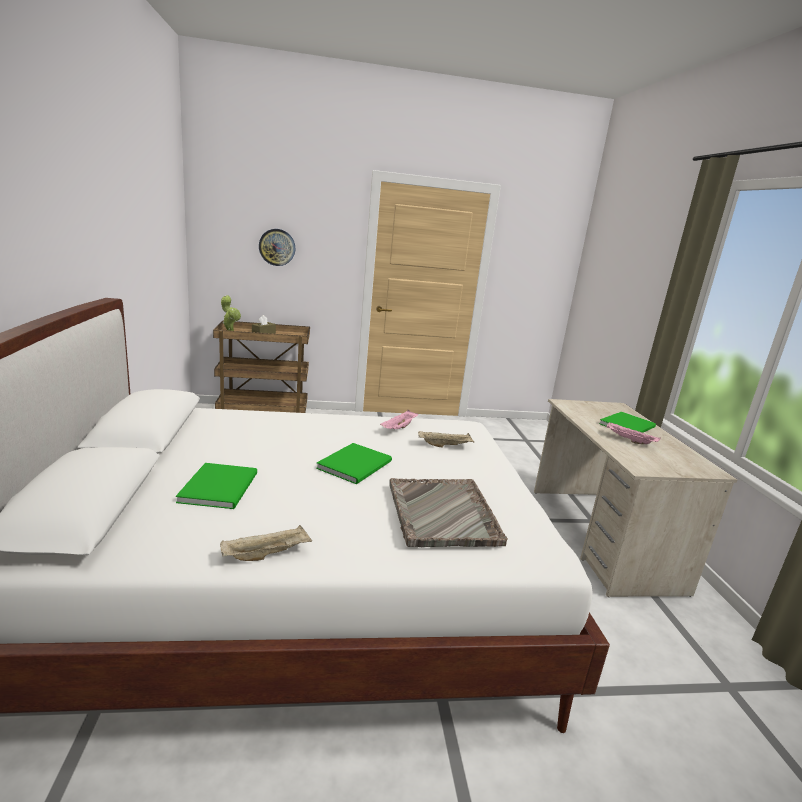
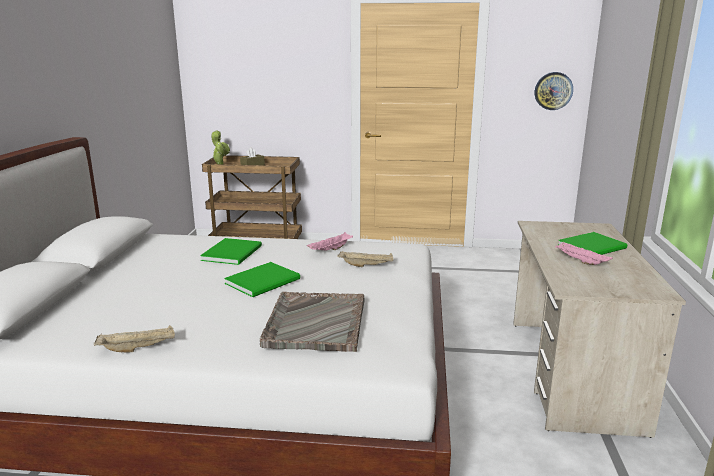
camera: 15 degrees right, 0 degrees up
green book [176,463,257,509] -> green book moved to [200,238,262,265]
wall clock [259,229,295,266] -> wall clock moved to [535,72,573,110]

